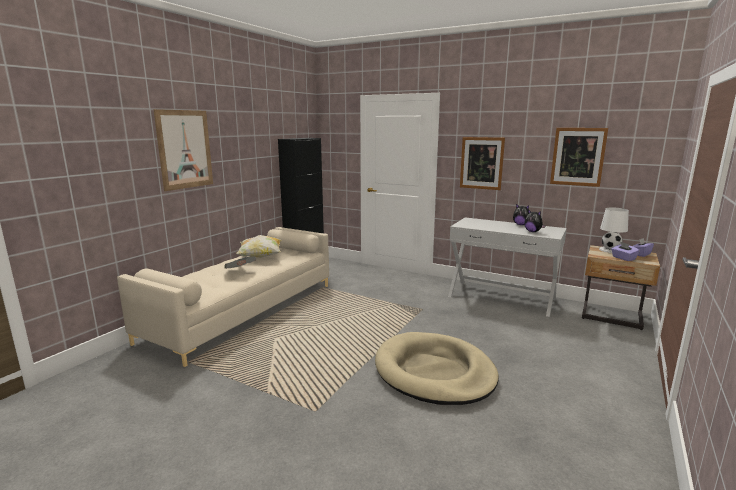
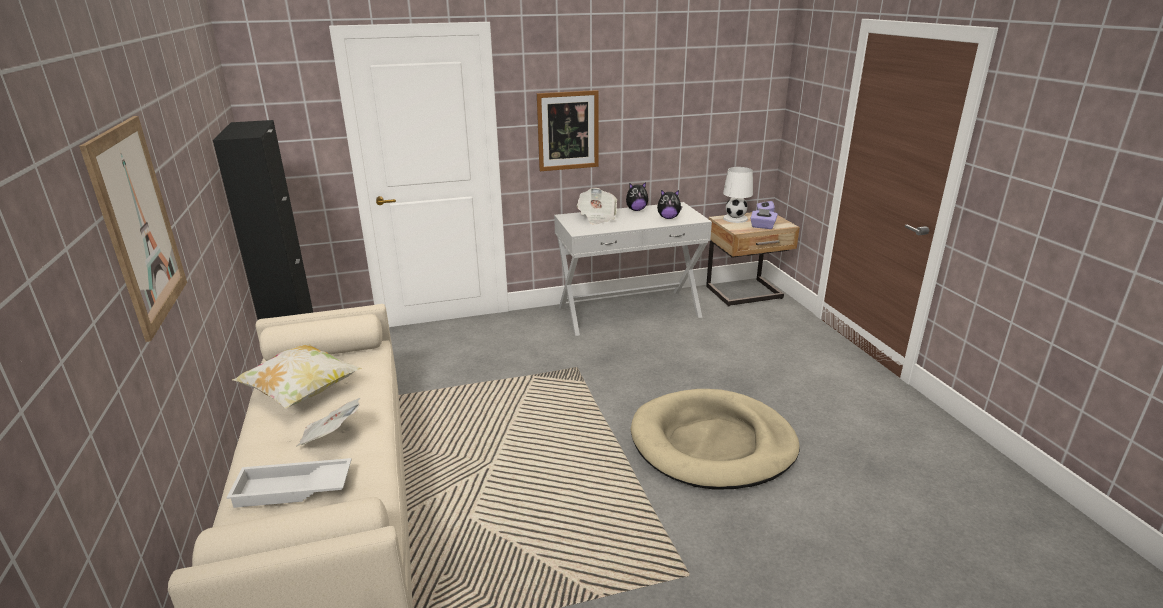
camera: 45 degrees left, 10 degrees up
picture [550,128,608,187] -> none
none -> white tray [227,458,352,508]
none -> newspaper [577,188,617,225]

